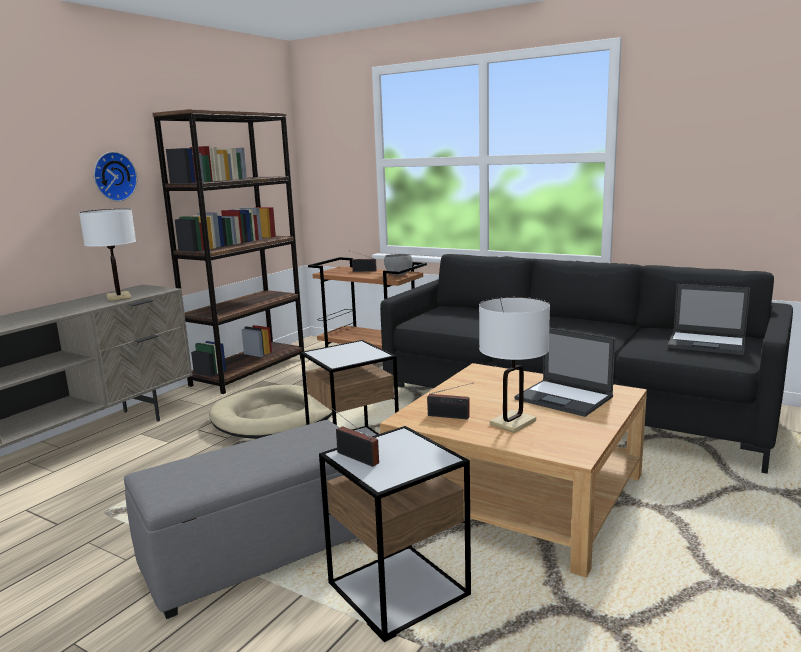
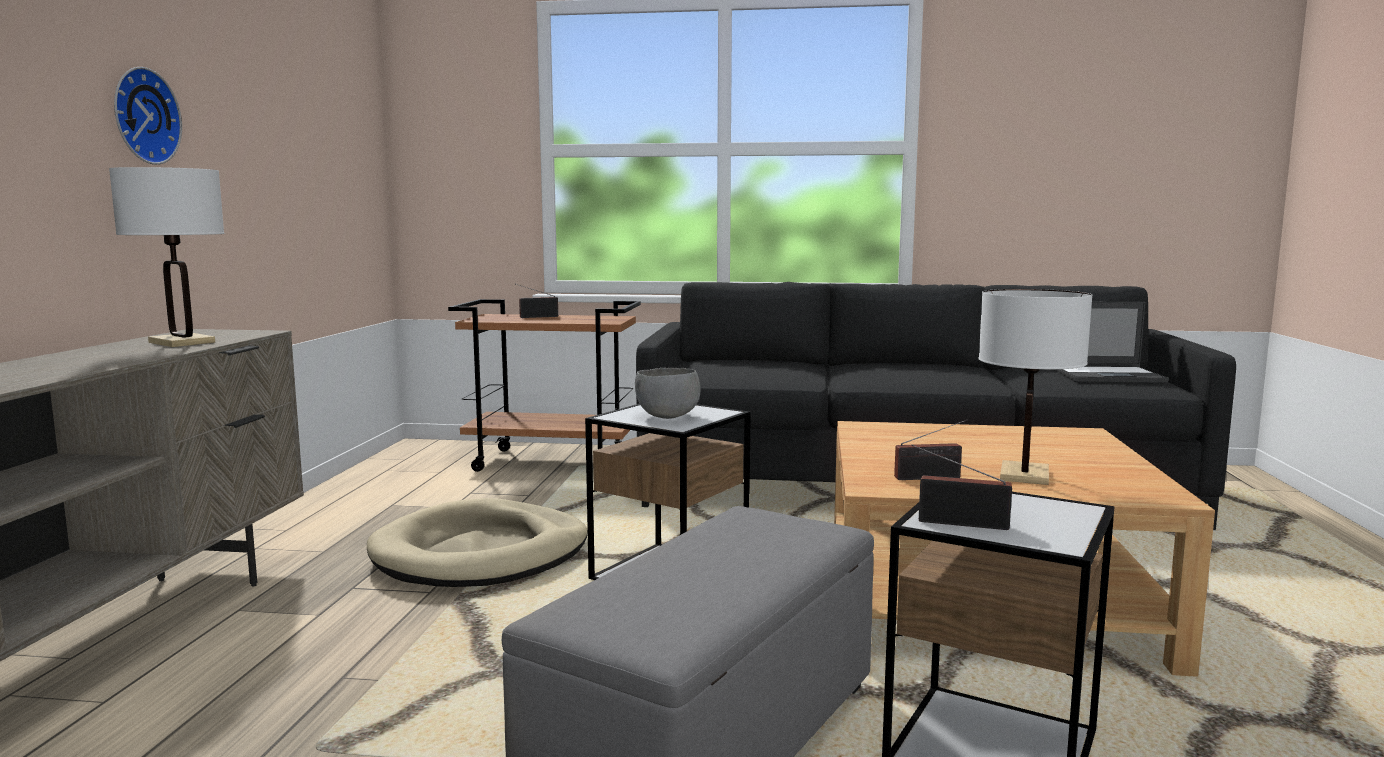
camera: 25 degrees left, 5 degrees down
brown bookcase [152,109,305,394] -> none
grey bowl [384,254,413,276] -> grey bowl moved to [635,368,701,419]
laptop [514,328,615,417] -> none

